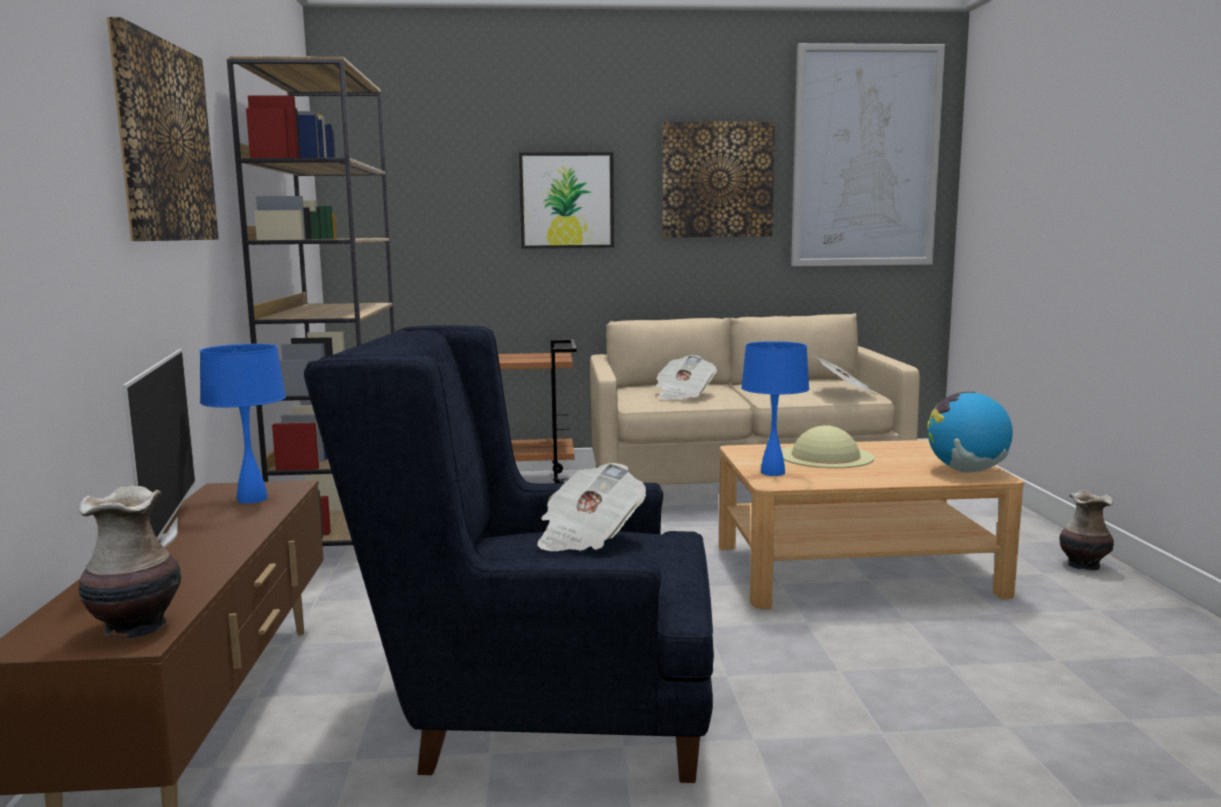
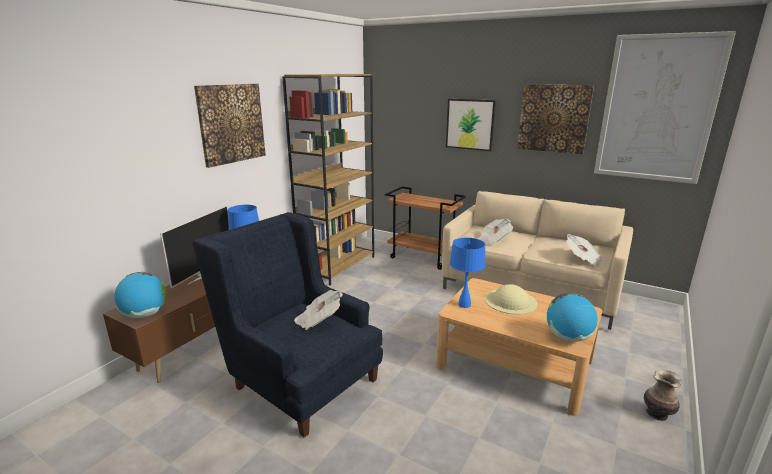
camera: 35 degrees right, 10 degrees up
vase [79,486,181,639] -> globe [114,272,166,318]

